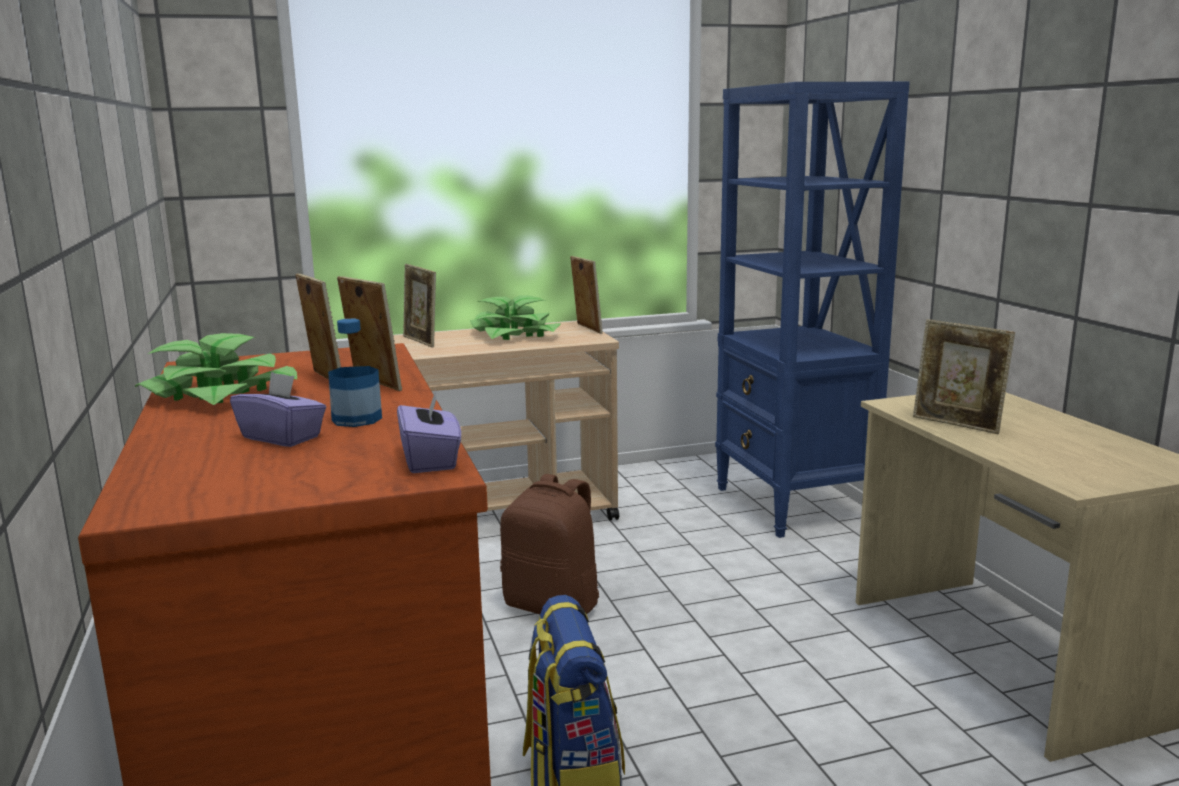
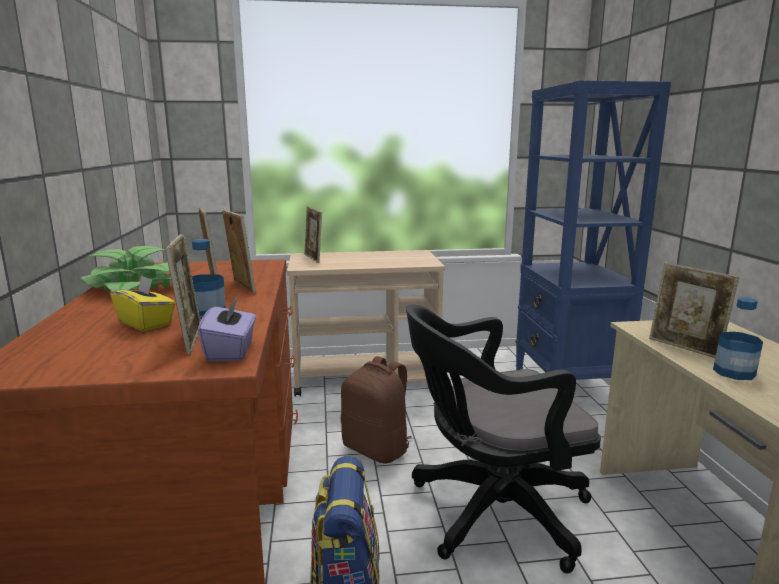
camera: 10 degrees right, 0 degrees up
purple tissue box [230,372,326,447] -> yellow tissue box [110,275,176,331]
potted plant [470,295,561,340] -> none
picture frame [570,256,603,334] -> picture frame moved to [165,234,200,354]
none -> black office chair [406,305,601,573]
none -> bottle [713,297,763,380]

